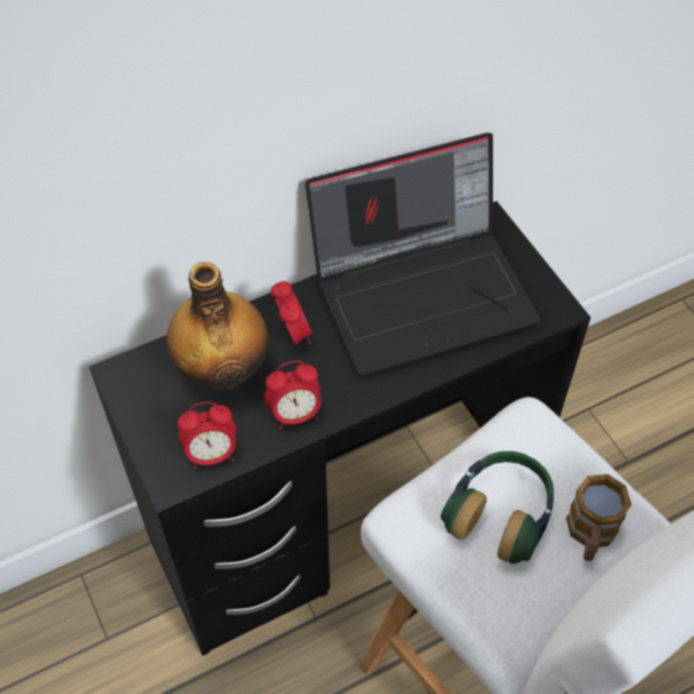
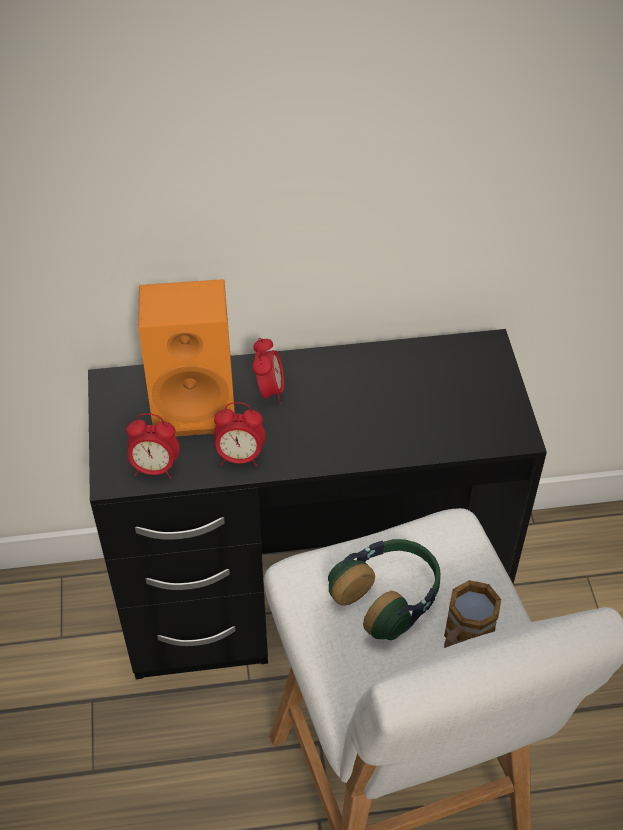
camera: 20 degrees right, 5 degrees down
bottle [167,262,268,390] -> orange speaker [138,279,235,436]
laptop [305,133,540,375] -> none

